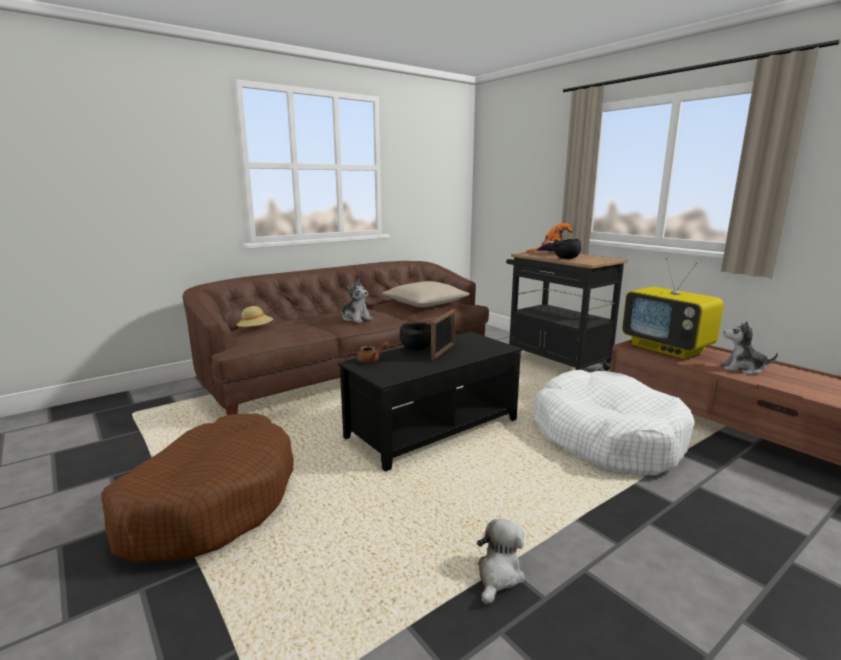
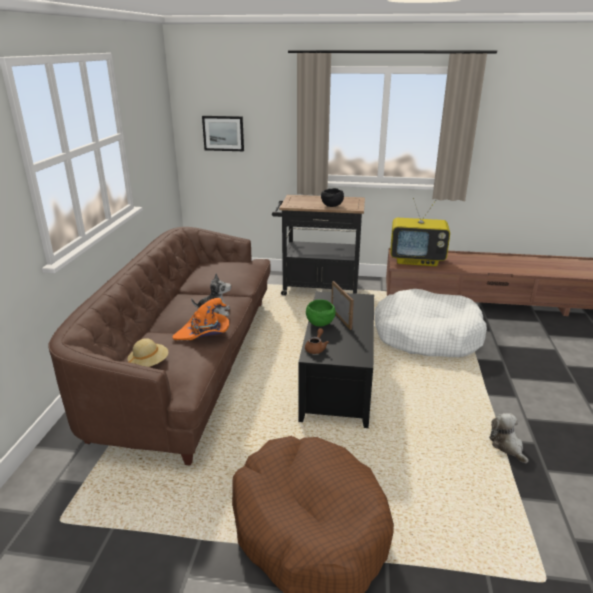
camera: 45 degrees left, 10 degrees up
beige pillow [382,281,470,307] -> none
black bowl [399,323,431,350] -> green bowl [306,299,336,327]
orange hat [526,223,573,252] -> orange hat moved to [172,298,229,340]
plush toy [721,321,778,374] -> none
none -> picture [202,116,244,151]

